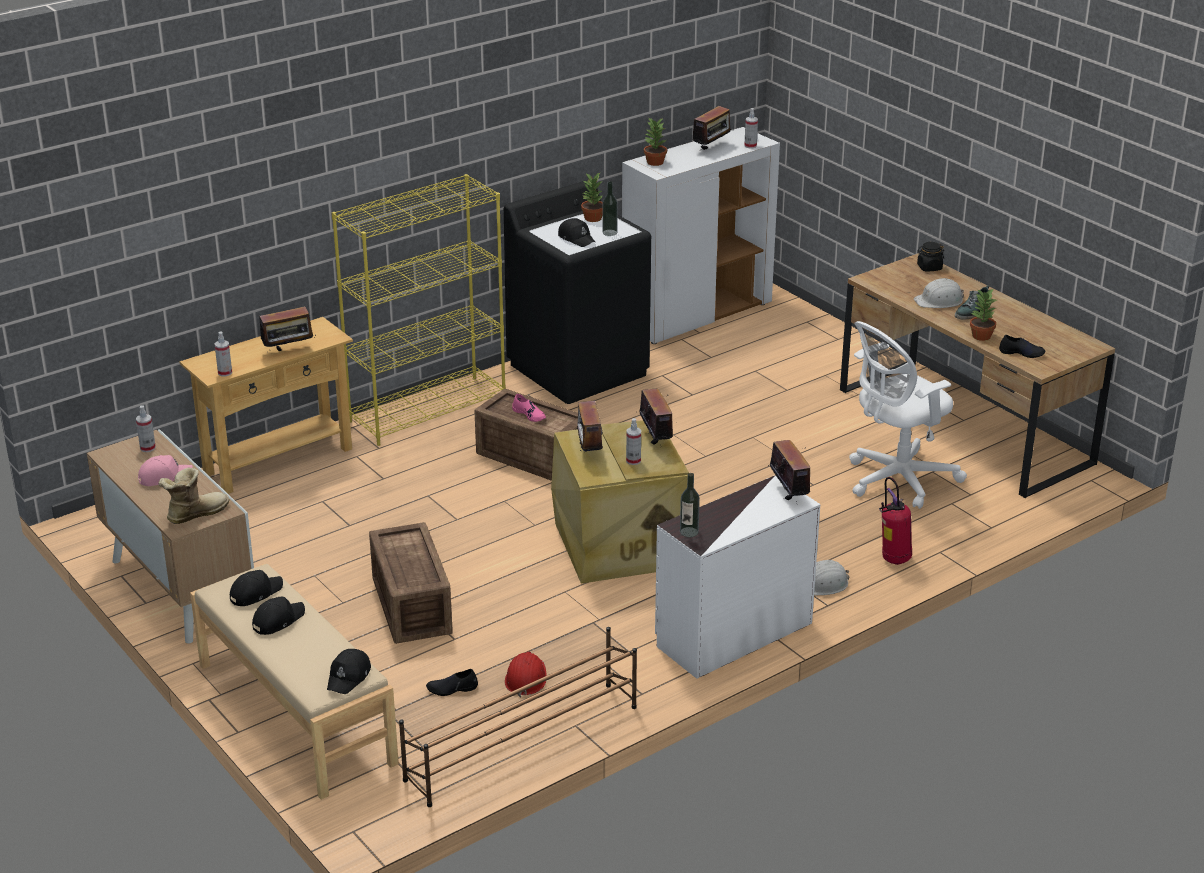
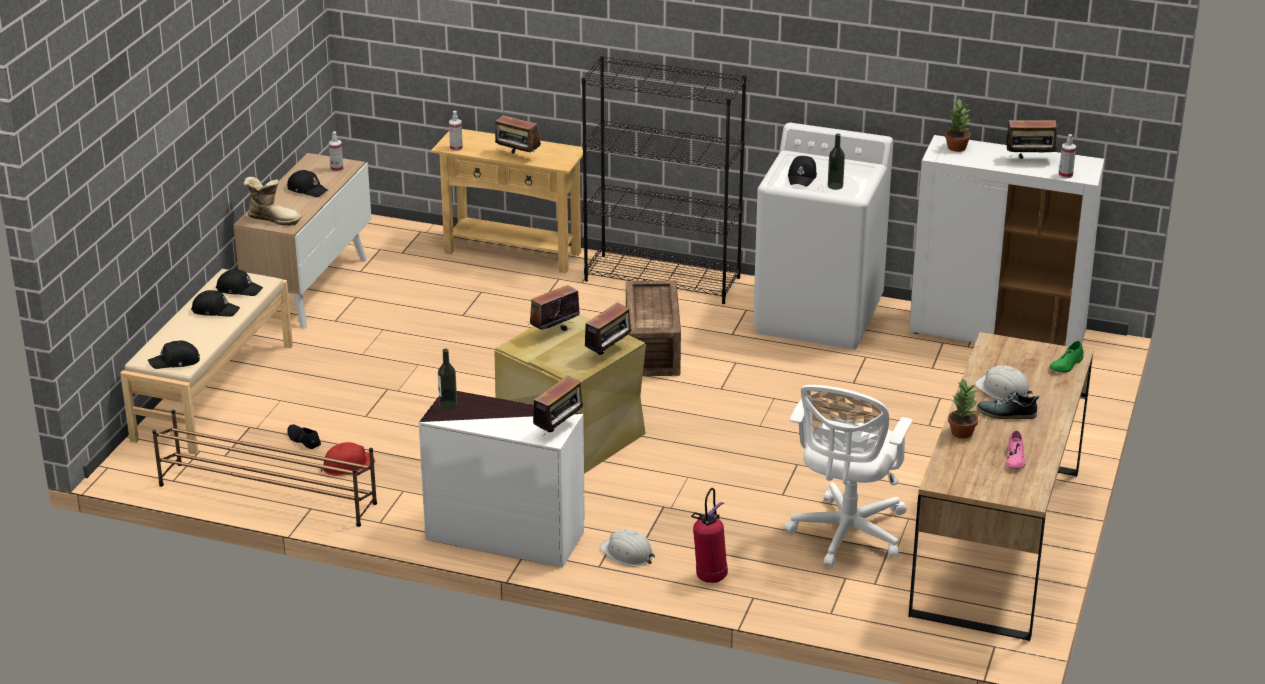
camera: 55 degrees right, 0 degrees up
pink cap [138,455,193,486] -> black cap [287,170,328,197]
yellow bookcase [332,174,506,446] -> black bookcase [582,56,746,304]
crate [369,522,453,644] -> none
black washing machine [504,180,651,404] -> white washing machine [753,123,893,350]
pink shoe [512,394,546,422] -> pink shoe moved to [1005,430,1026,469]
potted plant [581,173,603,222] -> none
spray bottle [626,418,641,465] -> none
white office chair [849,321,967,509] -> white office chair turned 90 degrees counterclockwise [784,385,913,567]
black jar [917,242,944,271] -> green shoe [1049,341,1084,372]
black shoe [999,335,1046,358] -> none

